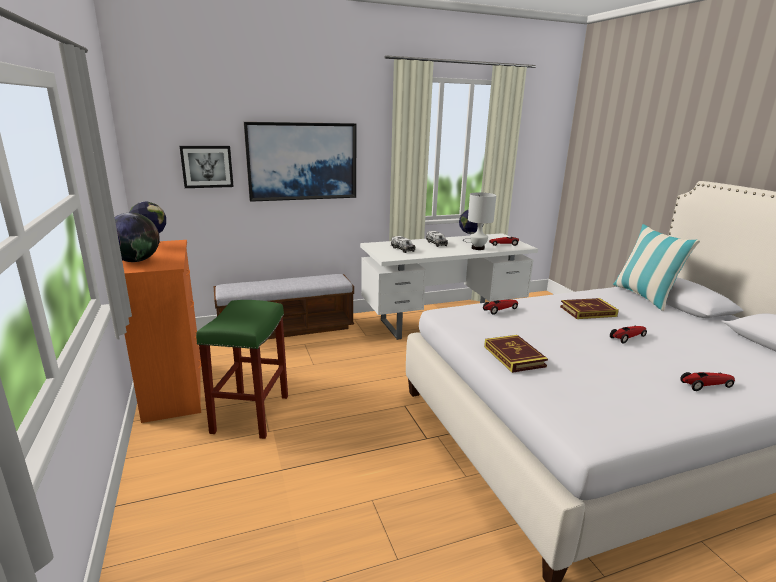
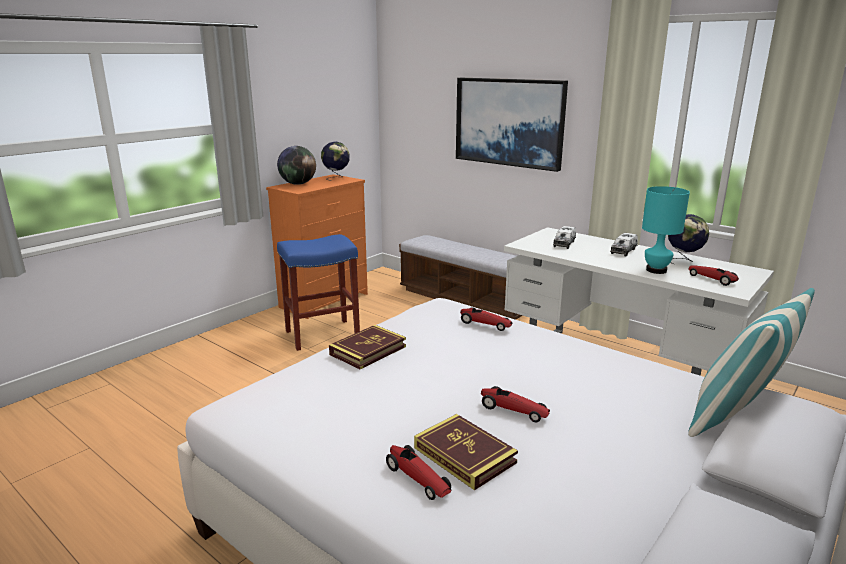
camera: 60 degrees right, 0 degrees up
picture [180,146,234,188] -> none
green stool [196,300,288,439] -> blue stool [277,234,360,351]
white table lamp [468,192,496,250] -> turquoise table lamp [642,186,690,274]
book [560,298,619,319] -> book moved to [414,414,518,491]

